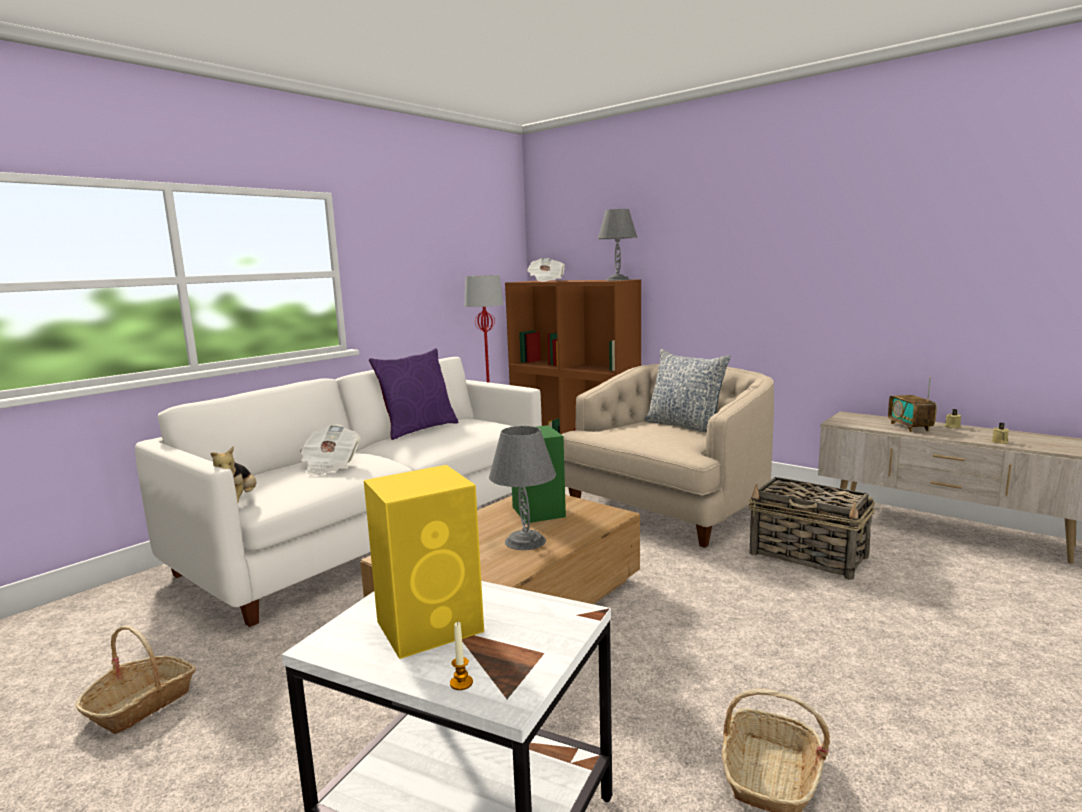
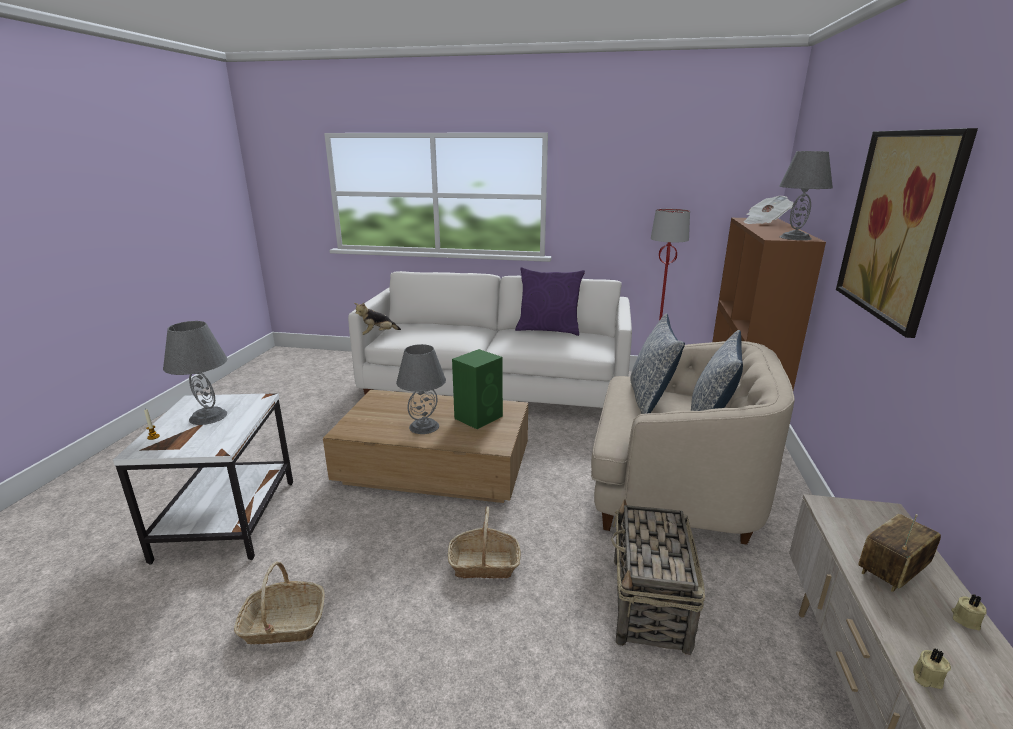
camera: 60 degrees right, 10 degrees up
basket [75,626,196,734] -> basket moved to [448,506,521,578]
newspaper [300,424,361,475] -> none
yellow speaker [364,465,484,659] -> grey table lamp [163,321,227,425]
none -> pillow [630,314,685,414]
none -> picture [836,128,978,338]

